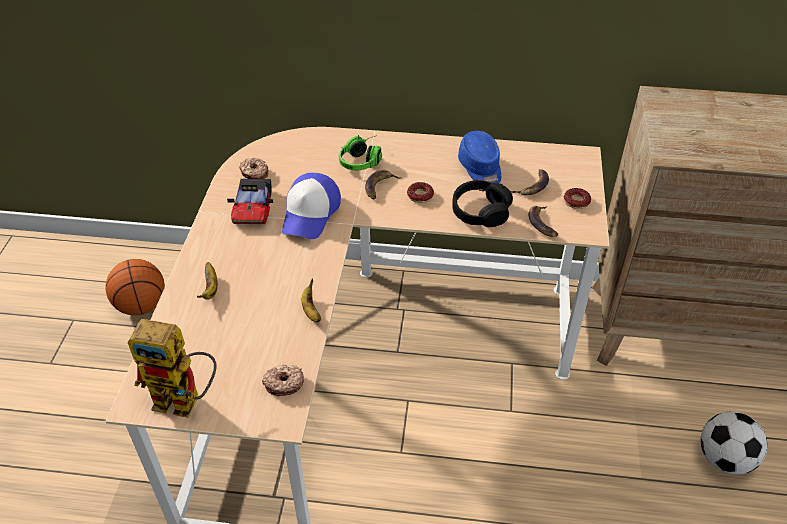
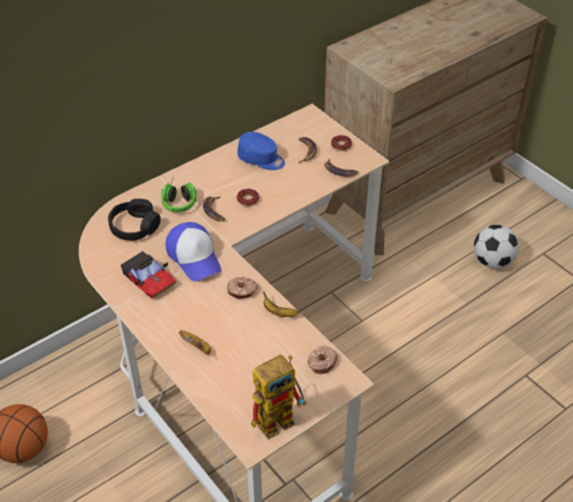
camera: 45 degrees left, 0 degrees up
donut [239,158,268,179] -> donut moved to [227,277,257,299]
black headphones [452,180,513,227] -> black headphones moved to [108,199,161,241]

